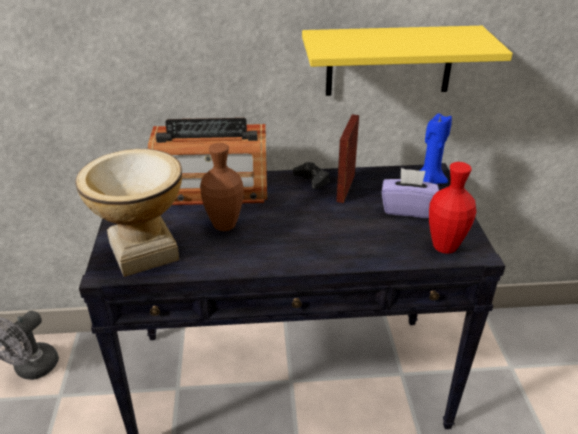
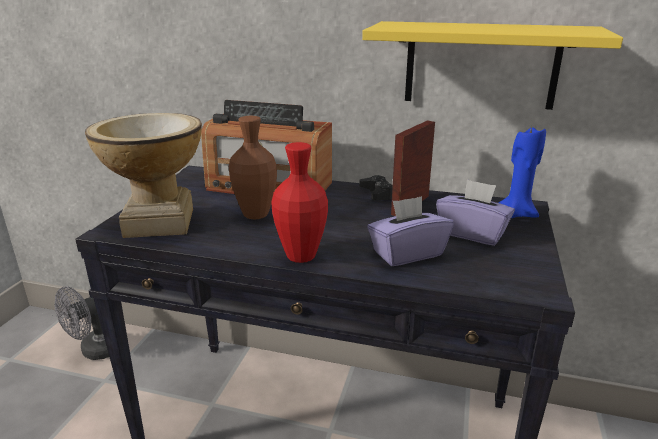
camera: 20 degrees right, 10 degrees down
red vase [429,162,476,254] -> red vase moved to [271,142,328,263]
none -> purple tissue box [367,196,454,266]

